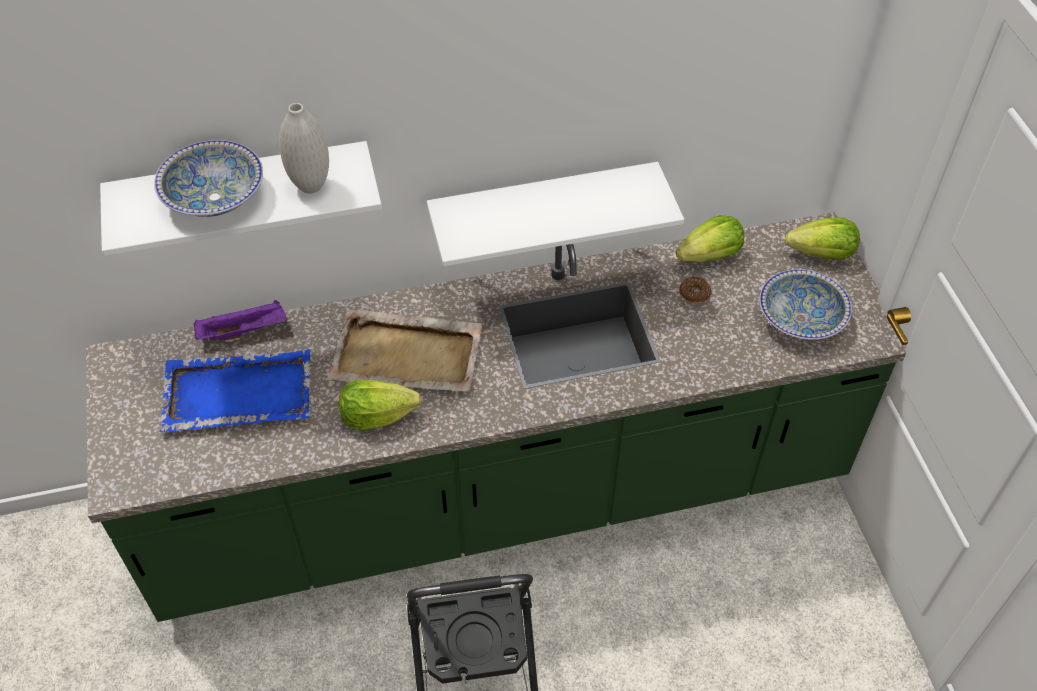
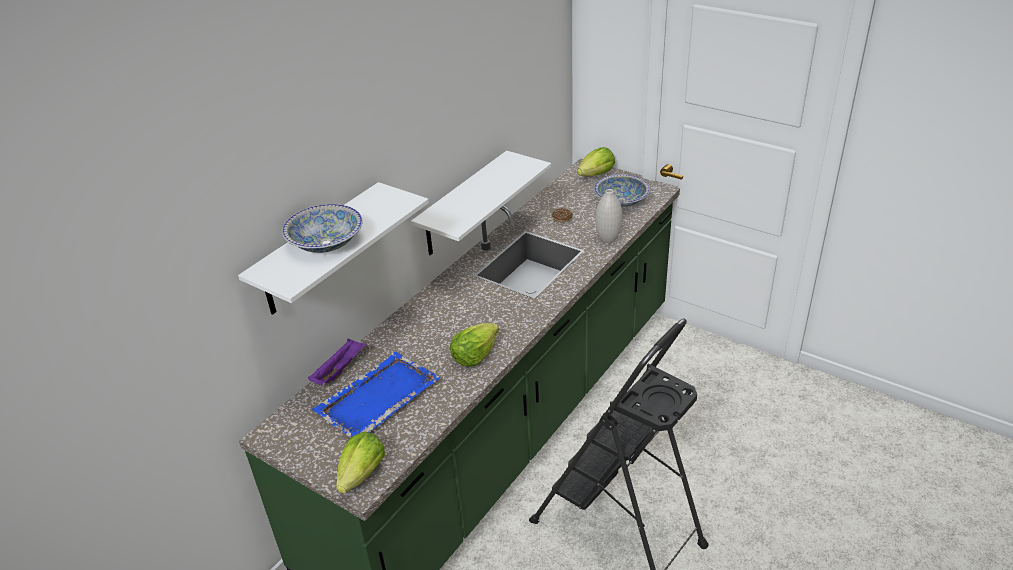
camera: 40 degrees left, 15 degrees down
white vase [279,103,329,193] -> white vase moved to [596,189,622,243]
beige tray [327,310,483,392] -> none
lettuce [676,215,744,262] -> lettuce moved to [336,432,385,493]

